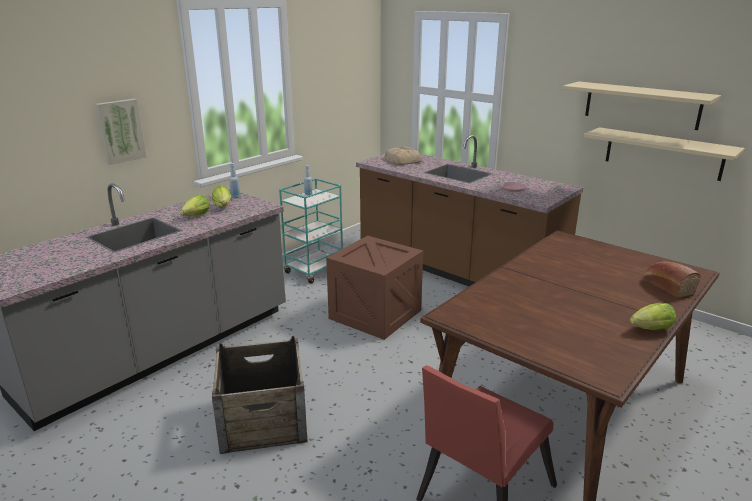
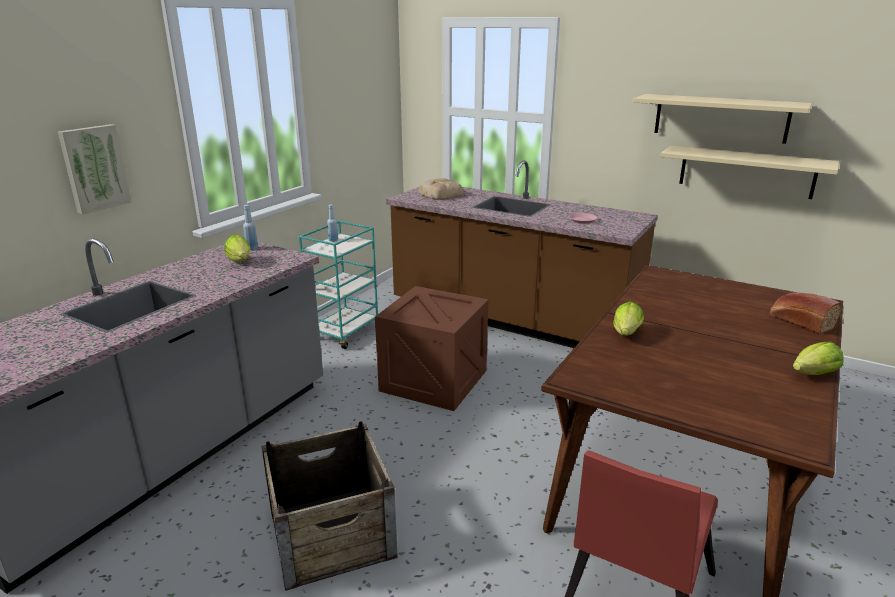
camera: 10 degrees left, 0 degrees up
lettuce [180,195,210,217] -> lettuce moved to [613,302,644,336]

